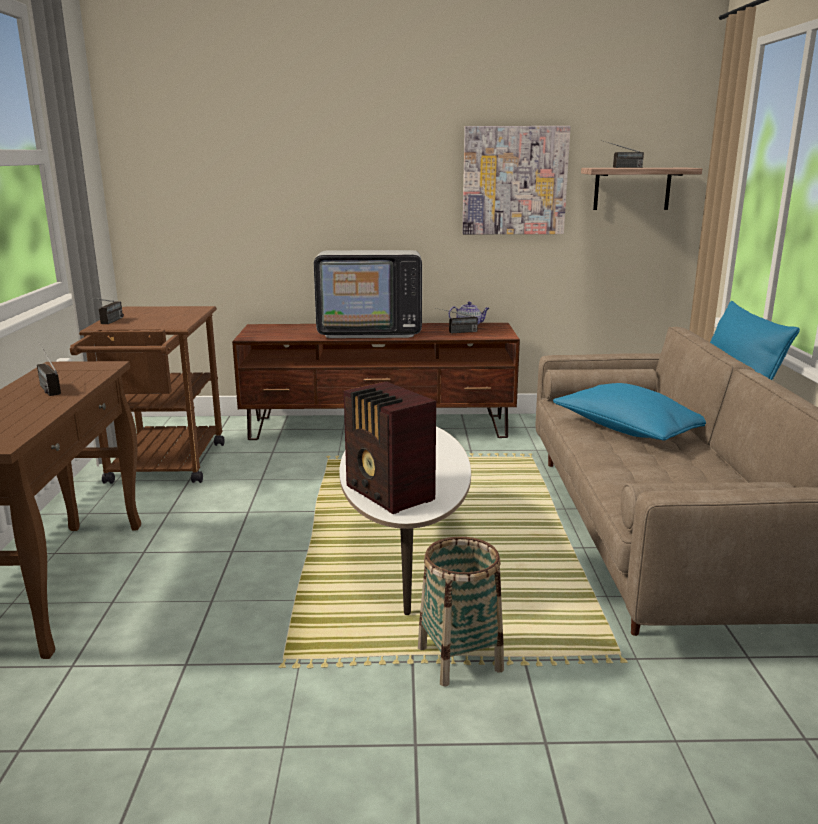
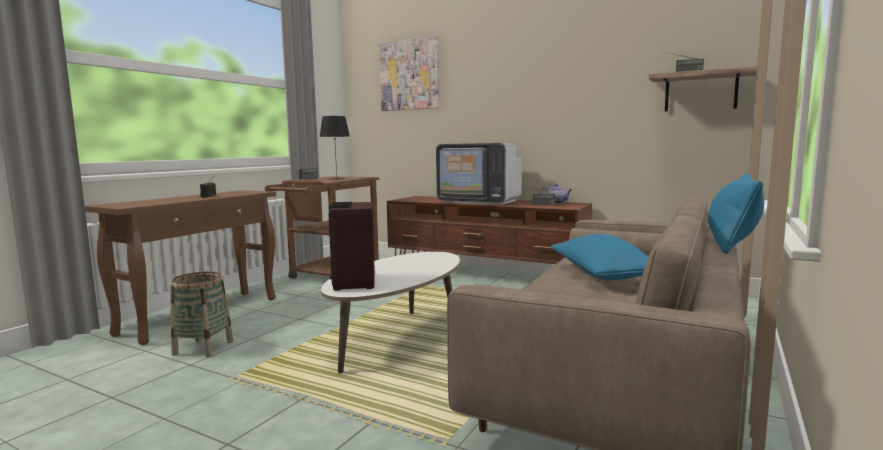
camera: 30 degrees right, 10 degrees down
basket [418,537,504,686] -> basket moved to [171,272,233,358]
picture [462,126,571,234] -> picture moved to [379,36,440,111]
none -> black table lamp [319,116,350,180]

